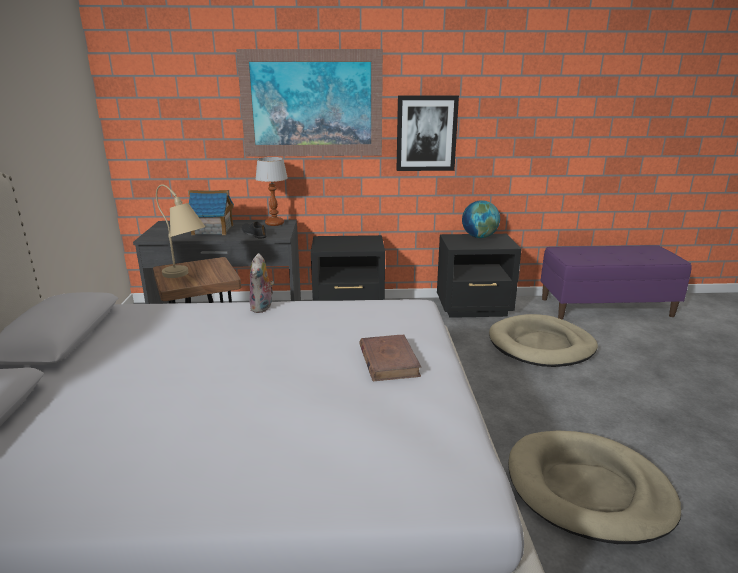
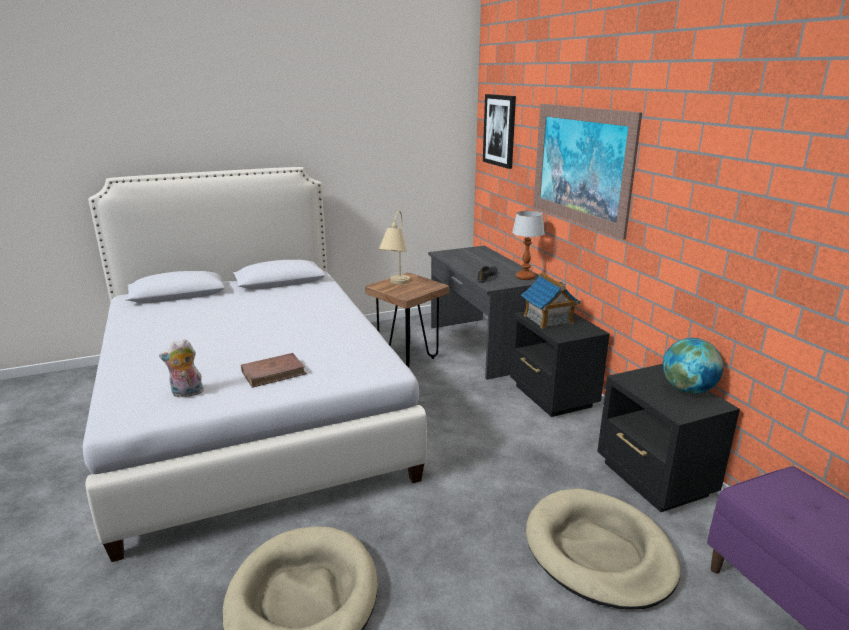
camera: 70 degrees right, 0 degrees up
toy house [188,190,234,235] -> toy house moved to [521,273,581,329]
plush toy [250,253,274,313] -> plush toy moved to [159,339,204,398]
picture [397,95,459,171] -> picture moved to [483,94,516,169]

